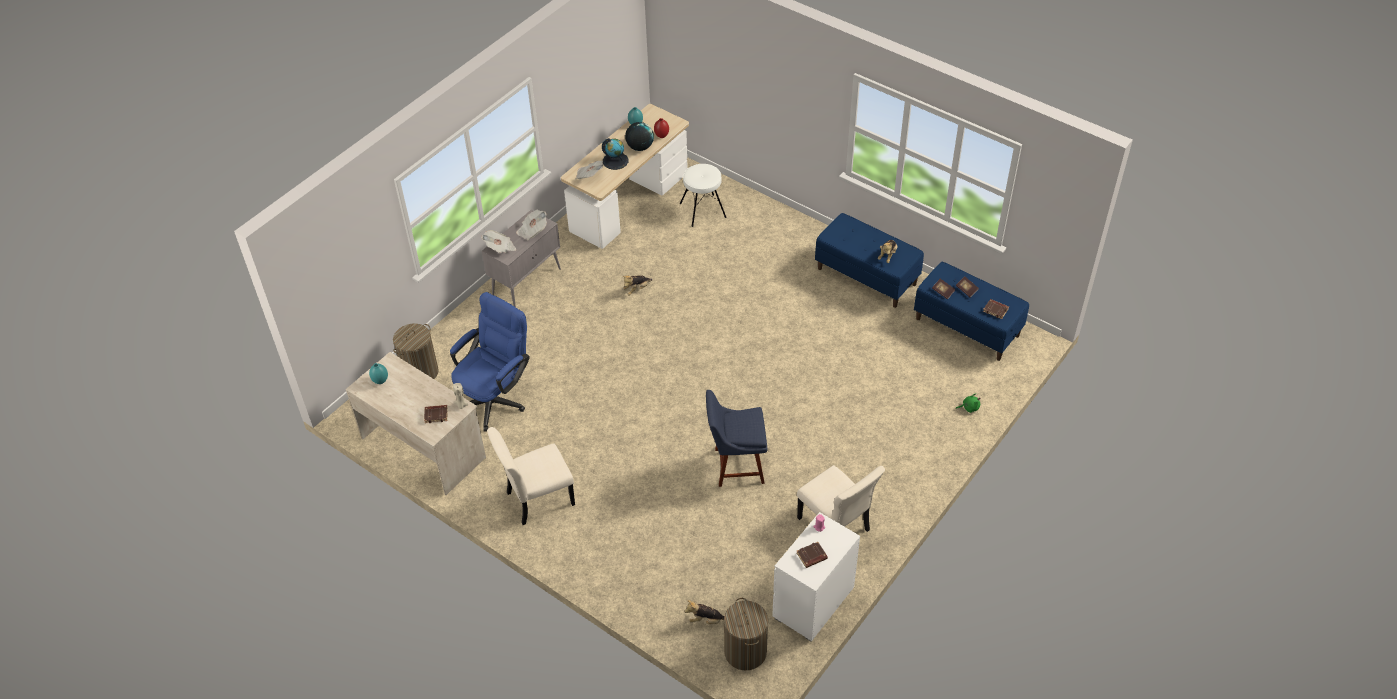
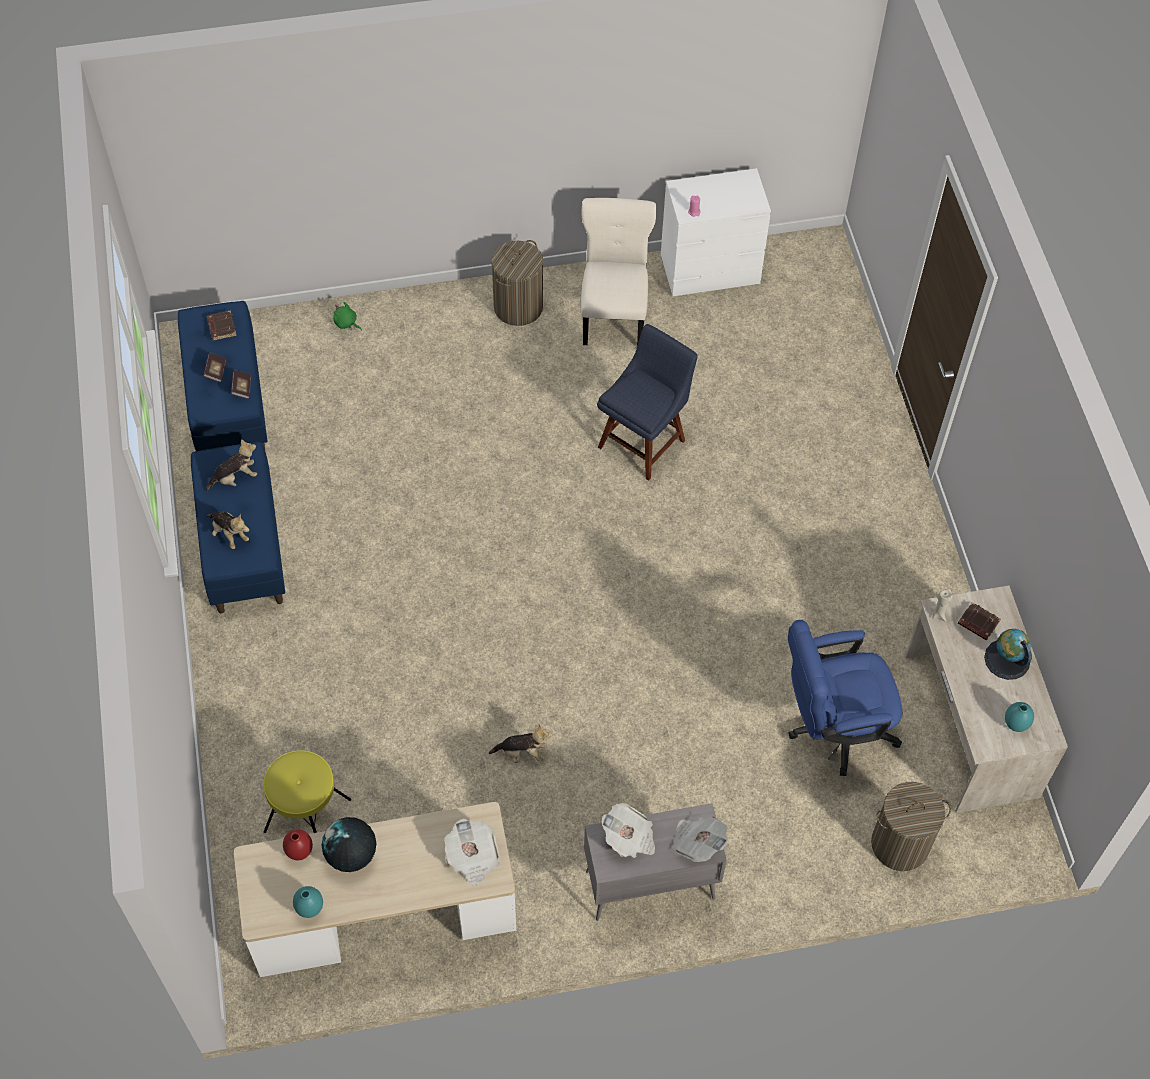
camera: 140 degrees left, 10 degrees up
beige chair [487,427,575,525] -> none
globe [602,138,628,170] -> globe moved to [984,629,1032,680]
white stool [680,164,727,227] -> yellow stool [263,750,351,833]
plush toy [684,600,724,624] -> plush toy moved to [206,512,249,549]
blue chair [706,390,768,487] -> blue chair turned 90 degrees counterclockwise [597,324,698,481]
laundry basket [724,598,768,670] -> laundry basket moved to [491,240,543,326]
brown book [797,542,828,568] -> none

